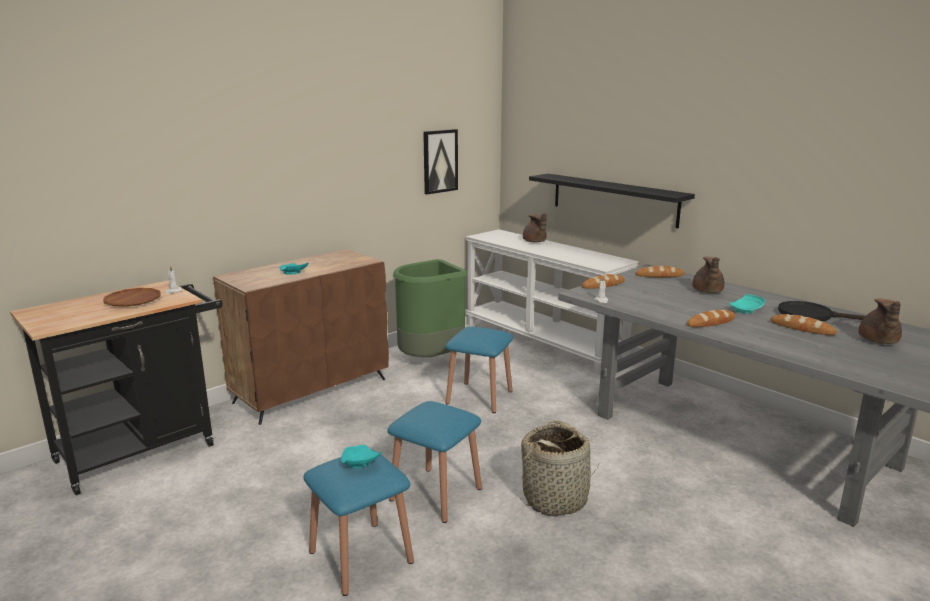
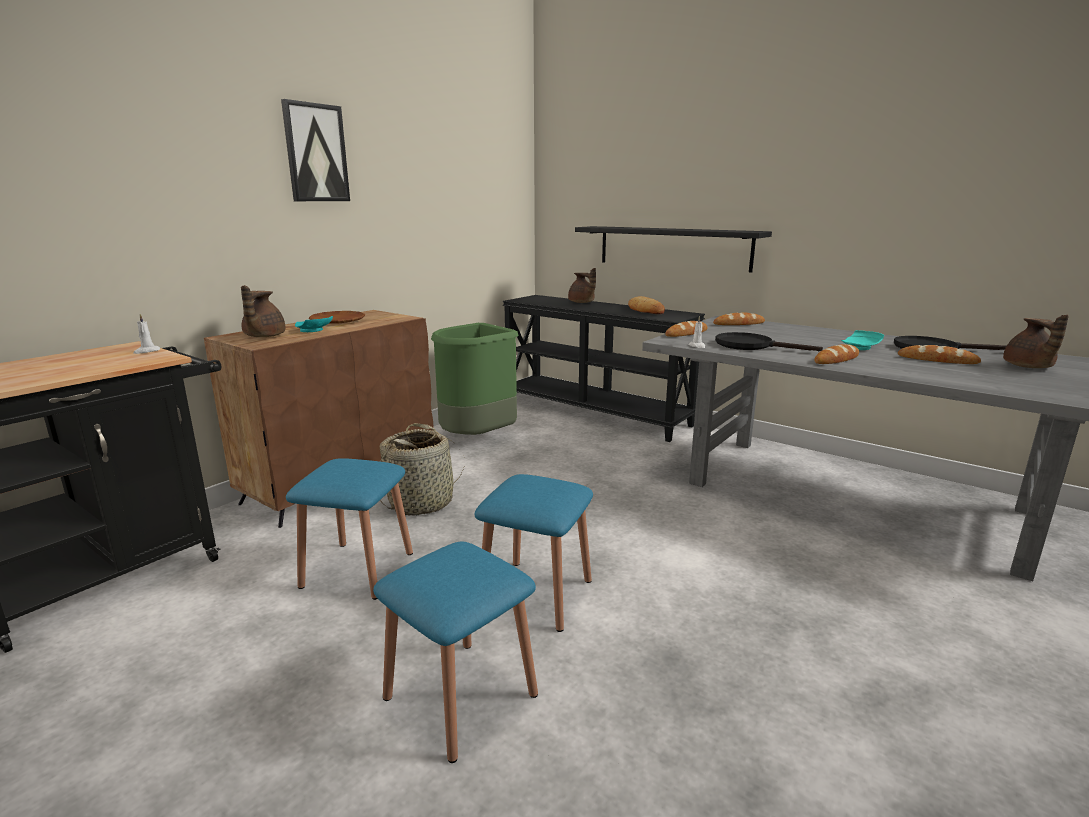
camera: 10 degrees left, 0 degrees up
brown plate [103,288,161,307] -> brown plate moved to [309,311,365,324]
turquoise plate [341,445,381,468] -> none
picture [423,129,458,195] -> picture moved to [281,99,350,201]
blue stool [445,327,513,413] -> blue stool moved to [286,458,413,600]
white console table [466,229,639,375] -> black console table [503,295,705,442]
basket [519,420,599,516] -> basket moved to [380,423,465,516]
brown teapot [692,257,725,293] -> brown teapot moved to [241,285,285,337]
none -> bread [628,296,665,314]
none -> black frying pan [715,332,823,351]

